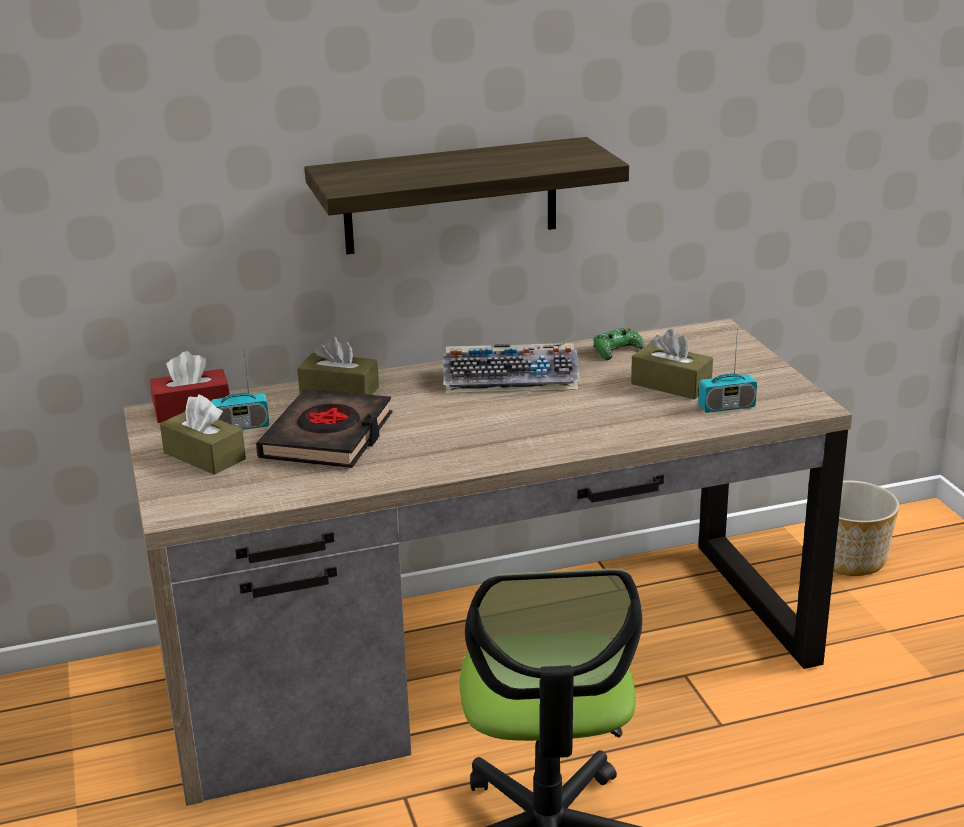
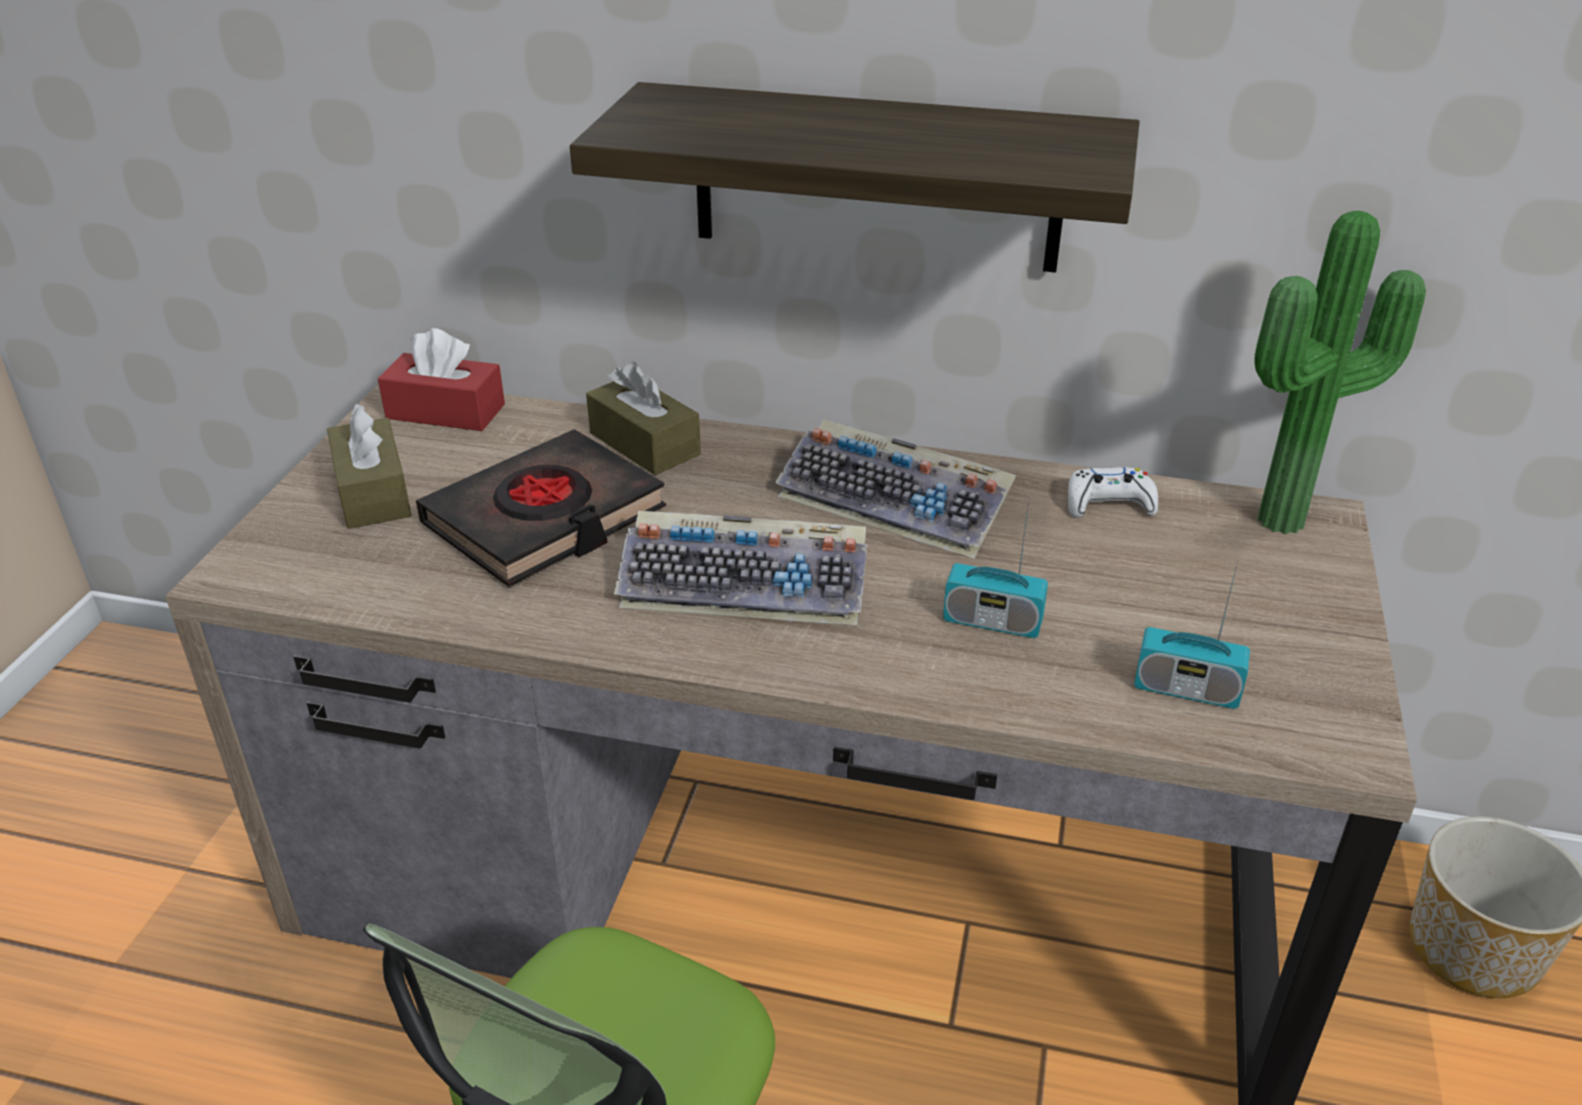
camera: 30 degrees right, 10 degrees up
radio [211,347,269,430] -> radio moved to [943,496,1048,638]
green game controller [593,328,645,360] -> white game controller [1068,467,1158,518]
brown tissue box [631,329,713,399] -> none
none -> keyboard [614,511,867,625]
none -> potted plant [1254,211,1426,534]

